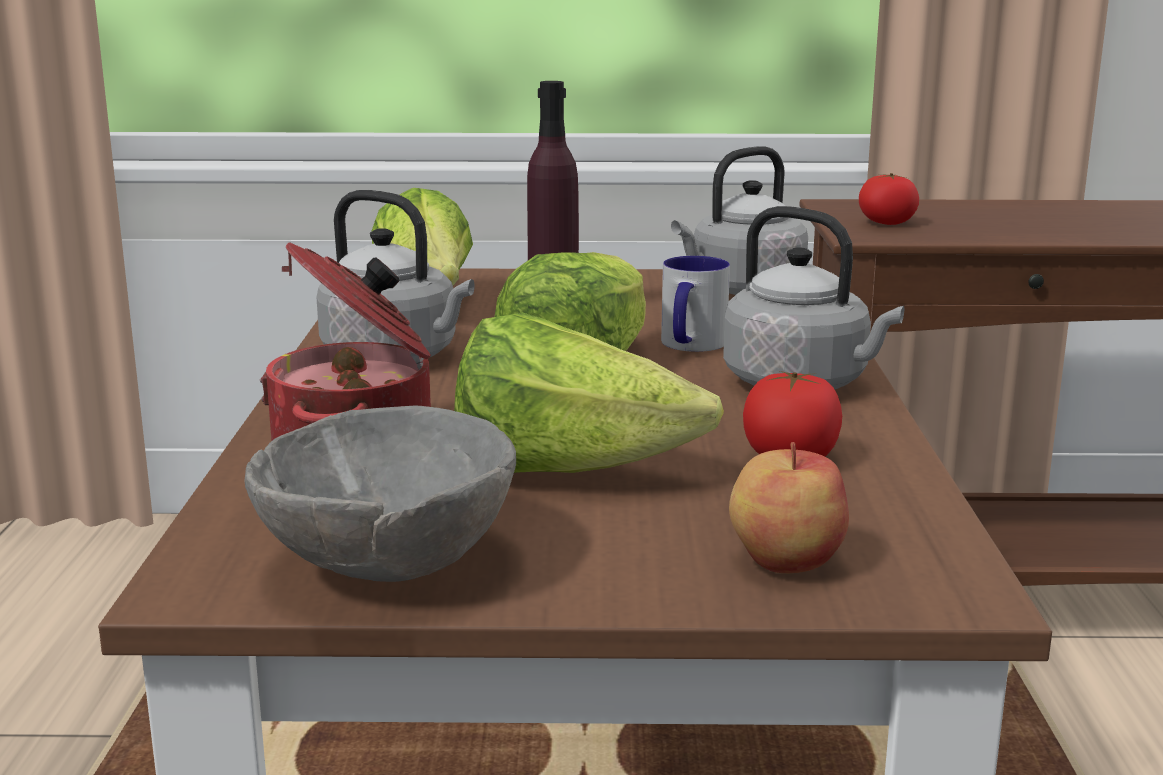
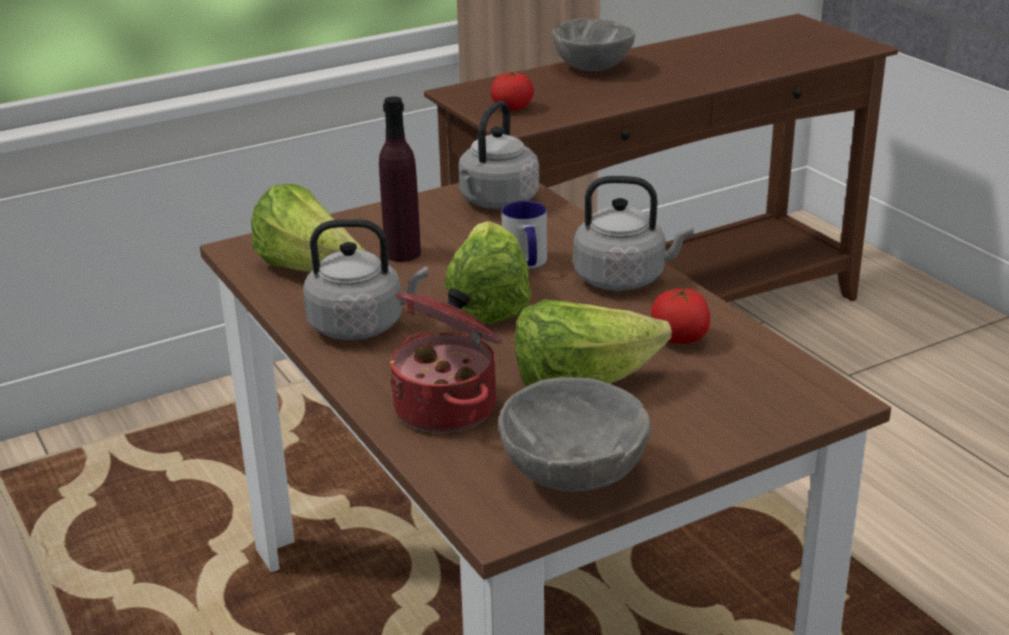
camera: 30 degrees left, 10 degrees up
apple [729,442,849,573] -> none
none -> grey bowl [552,18,635,71]

